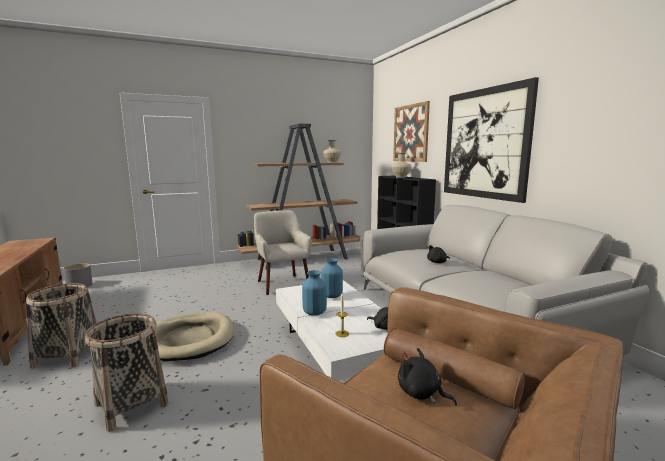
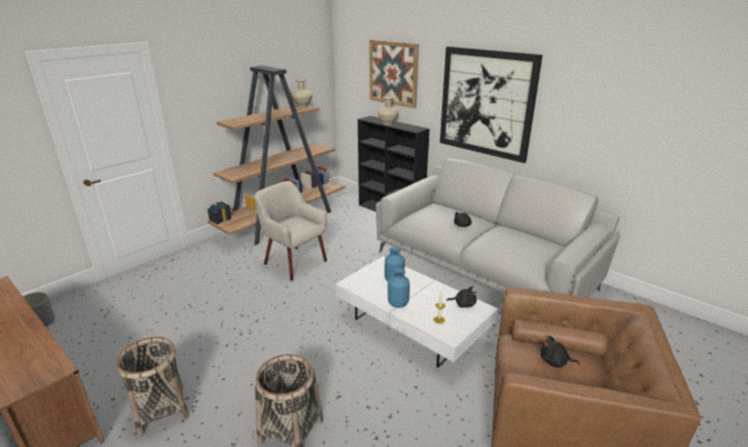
camera: 25 degrees left, 15 degrees up
beige dog bed [155,312,234,361] -> none

